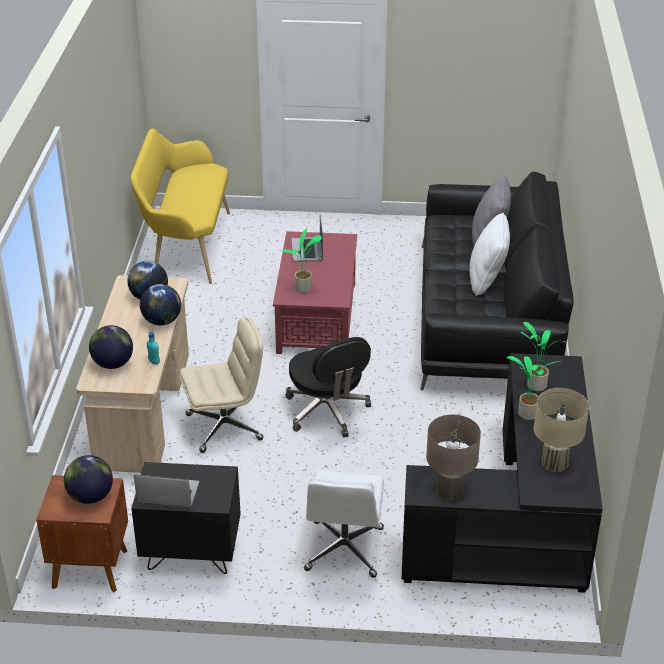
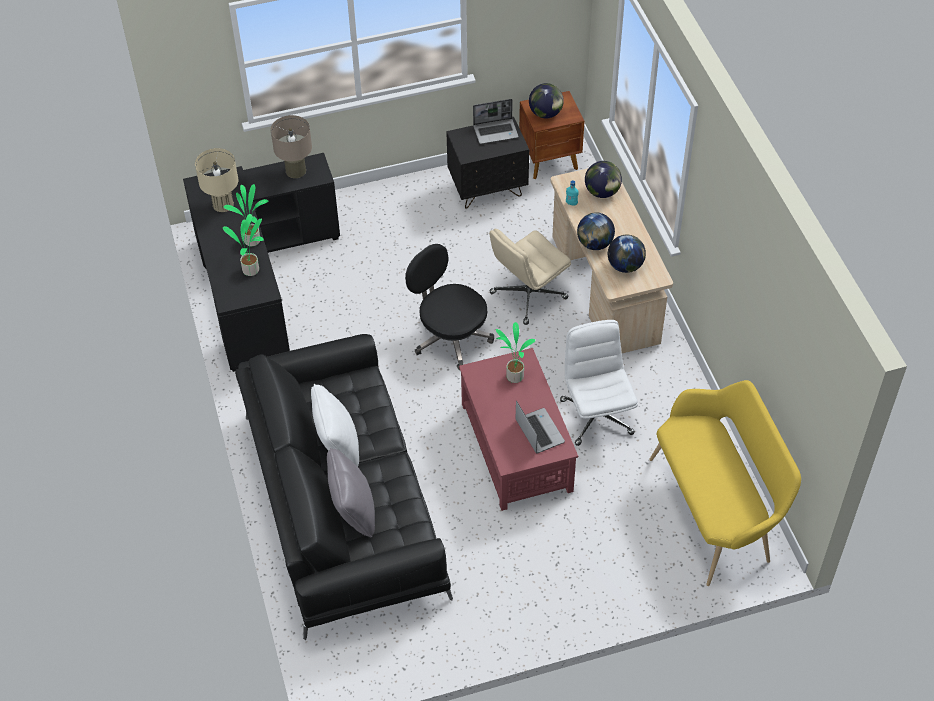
camera: 160 degrees right, 15 degrees up
white office chair [304,470,384,578] -> white office chair moved to [560,320,638,446]

